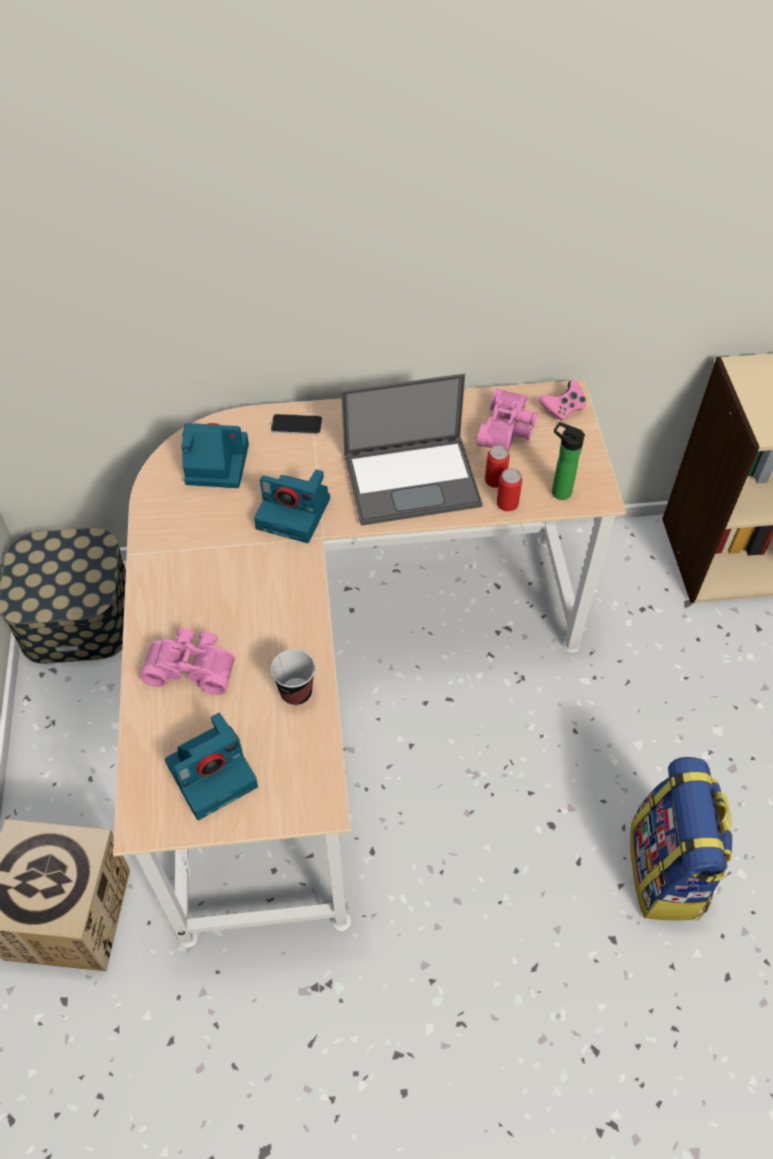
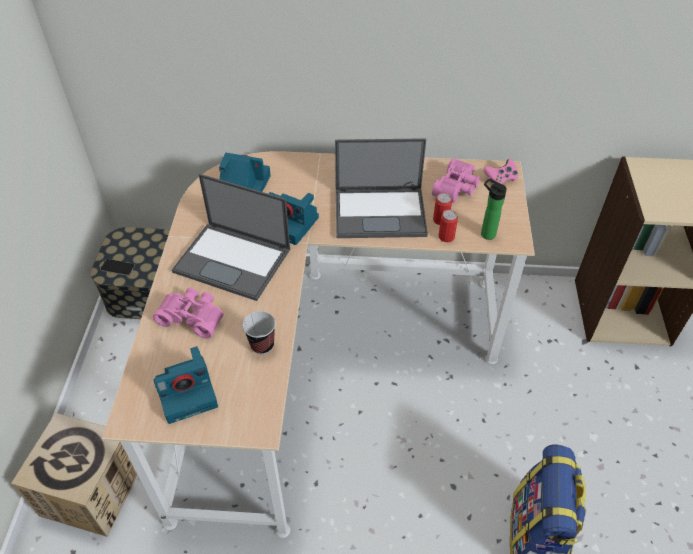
camera: 10 degrees right, 5 degrees down
phone [271,414,322,435] -> phone moved to [100,259,135,276]
none -> laptop [172,174,290,301]

